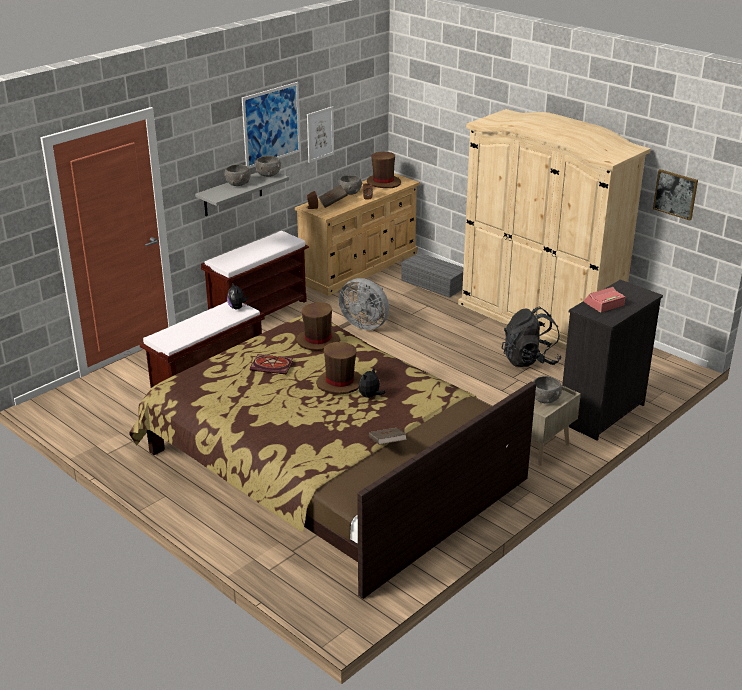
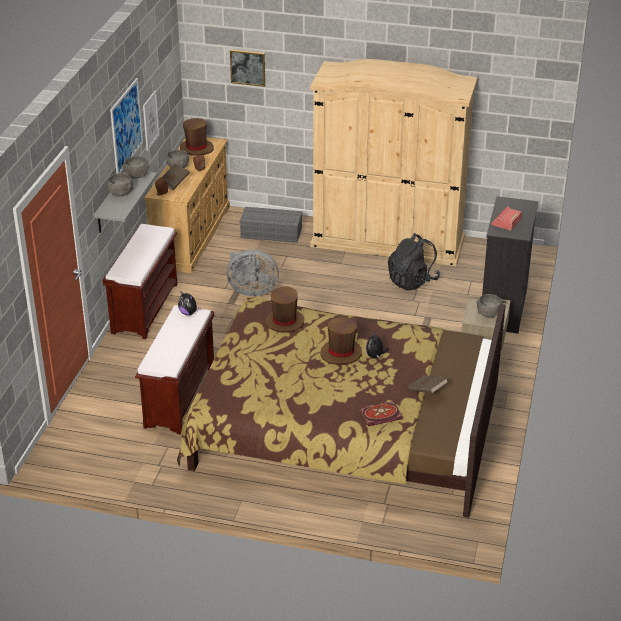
camera: 30 degrees left, 5 degrees up
book [250,354,293,374] -> book moved to [360,401,403,426]
picture [653,169,698,220] -> picture moved to [230,50,265,87]

